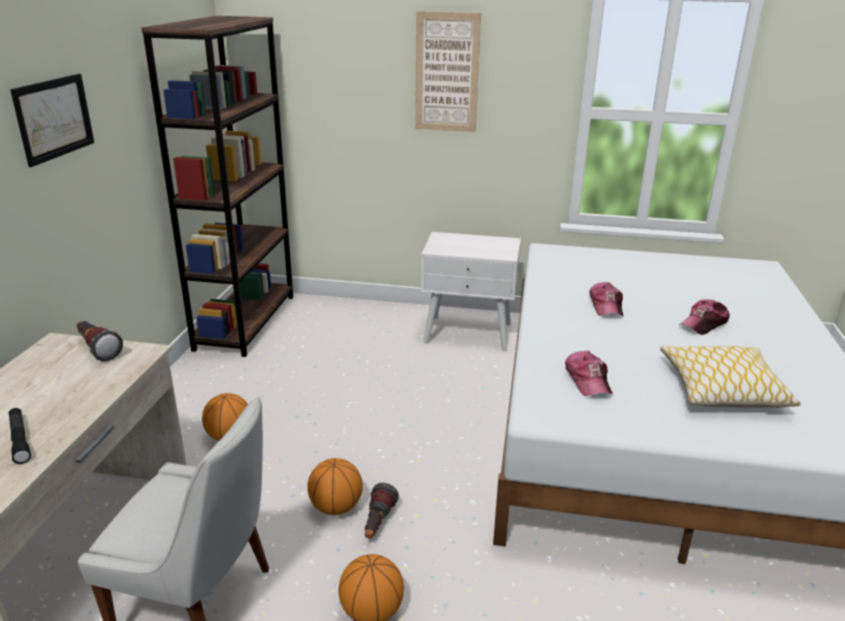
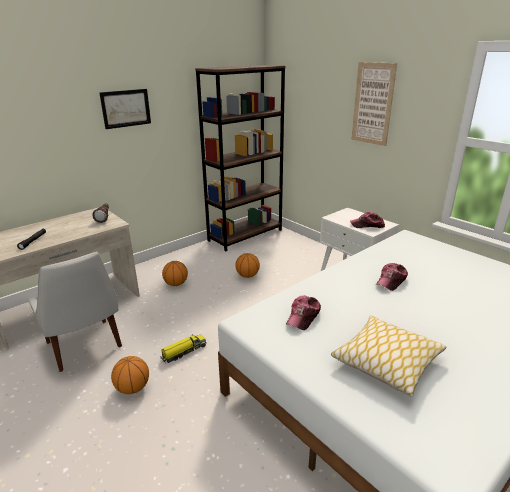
camera: 40 degrees right, 0 degrees up
basketball [307,458,363,515] -> basketball moved to [235,253,260,278]
flashlight [365,483,399,538] -> toy truck [161,334,206,363]
cap [679,299,730,335] -> cap moved to [350,212,385,228]

